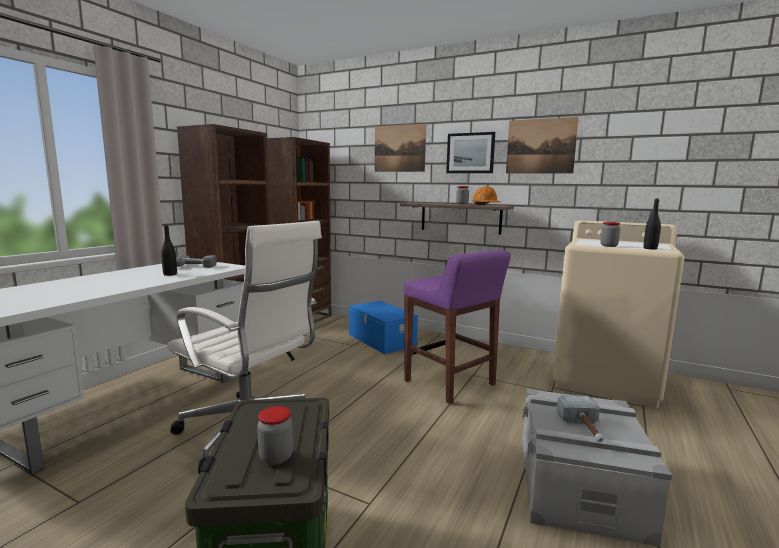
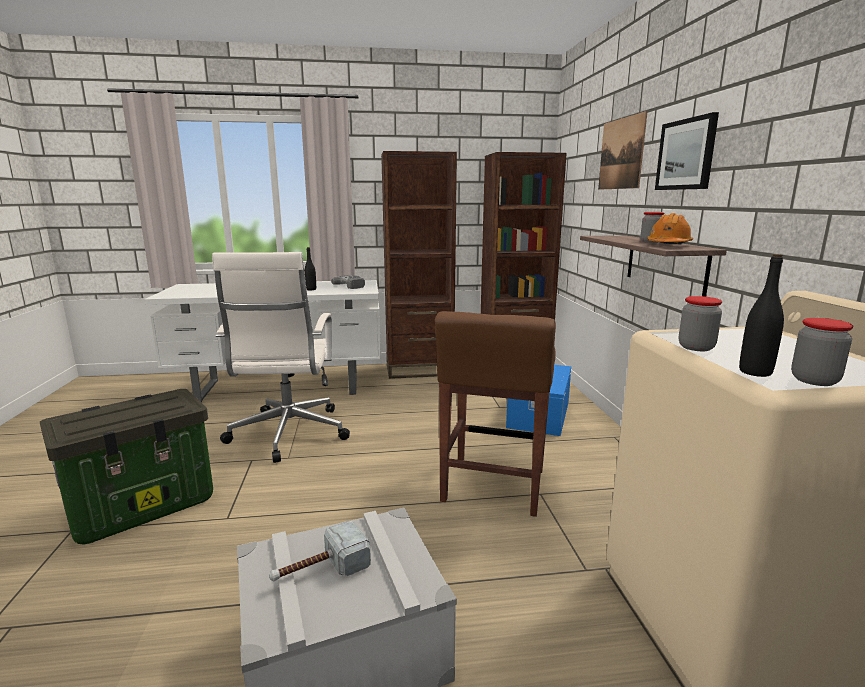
camera: 55 degrees right, 5 degrees up
jar [257,406,293,465] -> jar moved to [791,318,853,386]
purple stool [404,250,511,404] -> brown stool [435,311,556,517]
picture [506,117,579,173] -> none

